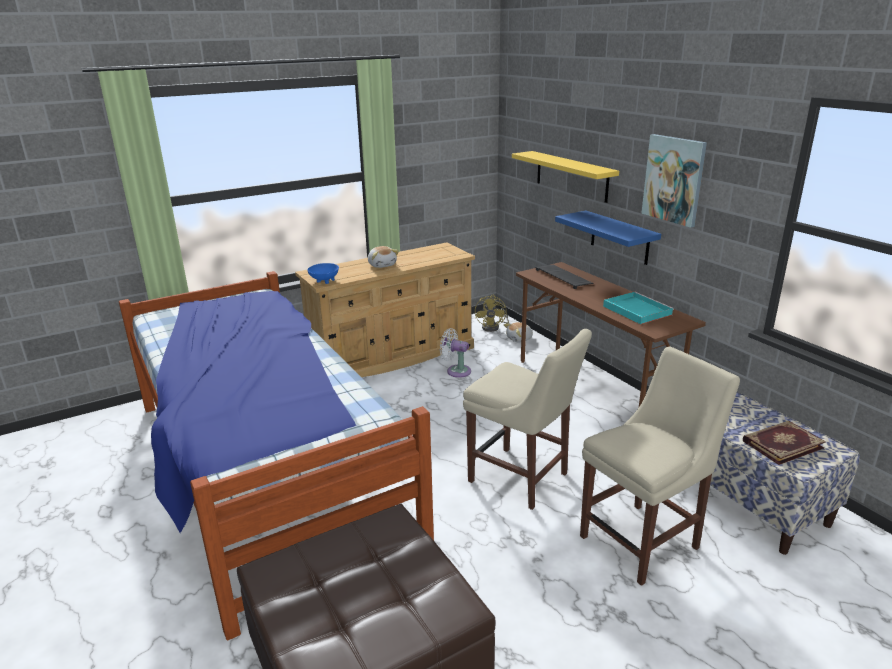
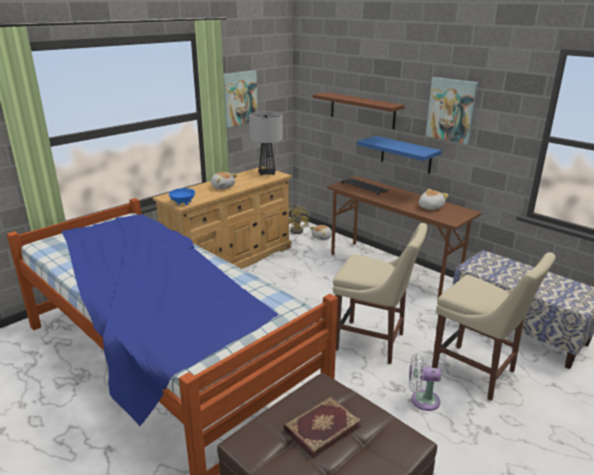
camera: 15 degrees left, 0 degrees up
white fan [440,328,471,378] -> white fan moved to [409,353,441,411]
yellow shelf [512,151,619,203] -> brown shelf [313,92,405,129]
beige chair [580,347,740,586] -> beige chair turned 90 degrees clockwise [432,252,556,401]
turquoise tray [603,292,674,324] -> plush toy [419,189,448,210]
book [743,421,826,465] -> book moved to [284,397,361,459]
none -> picture [224,70,258,128]
none -> table lamp [249,112,283,175]

